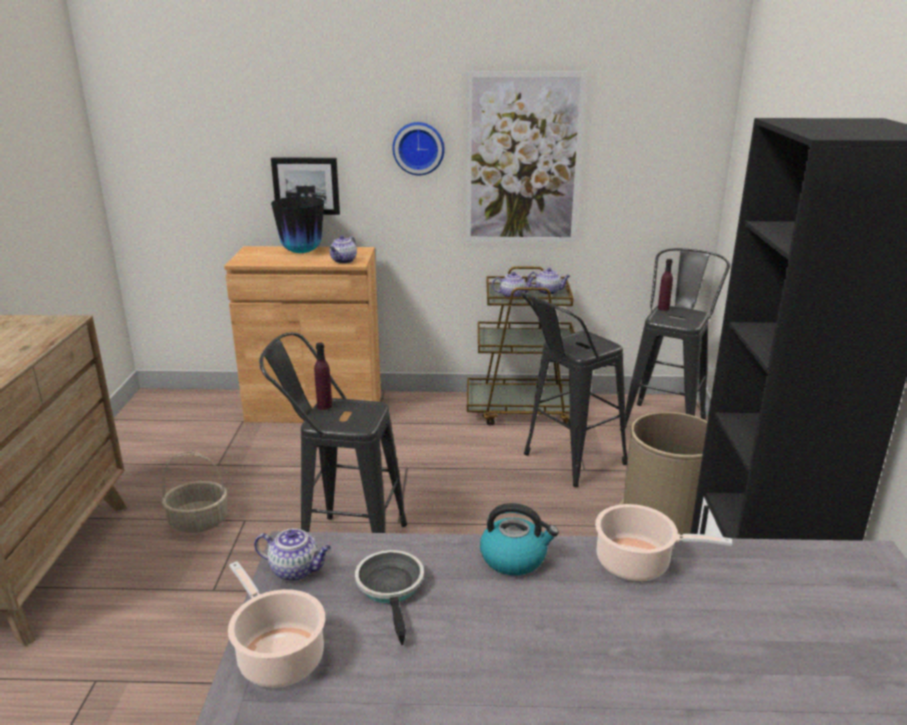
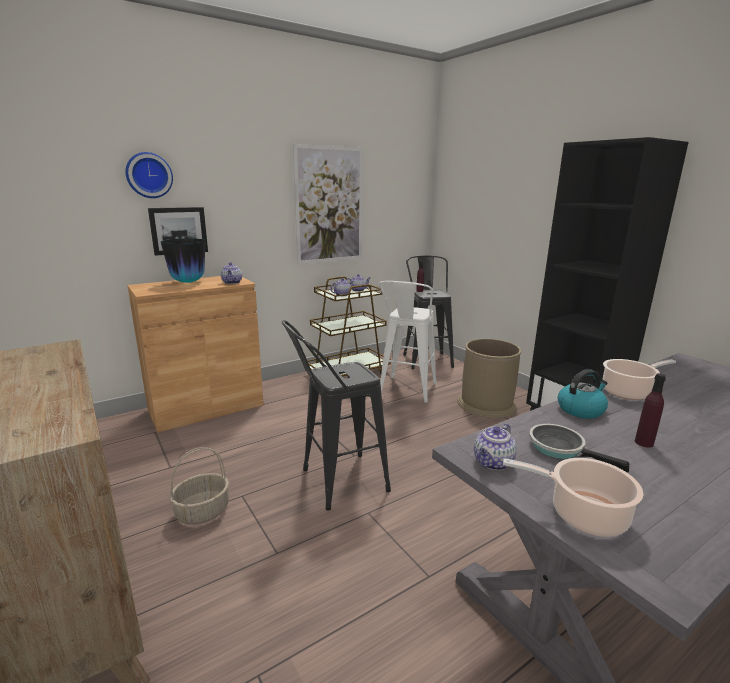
camera: 35 degrees left, 5 degrees down
teapot [254,528,331,581] -> teapot turned 150 degrees clockwise [474,424,517,470]
purple bottle [314,343,332,410] -> purple bottle moved to [635,373,666,448]
wall clock [393,122,445,175] -> wall clock moved to [125,152,173,198]
black stool [521,292,628,487] -> white stool [379,281,437,403]

